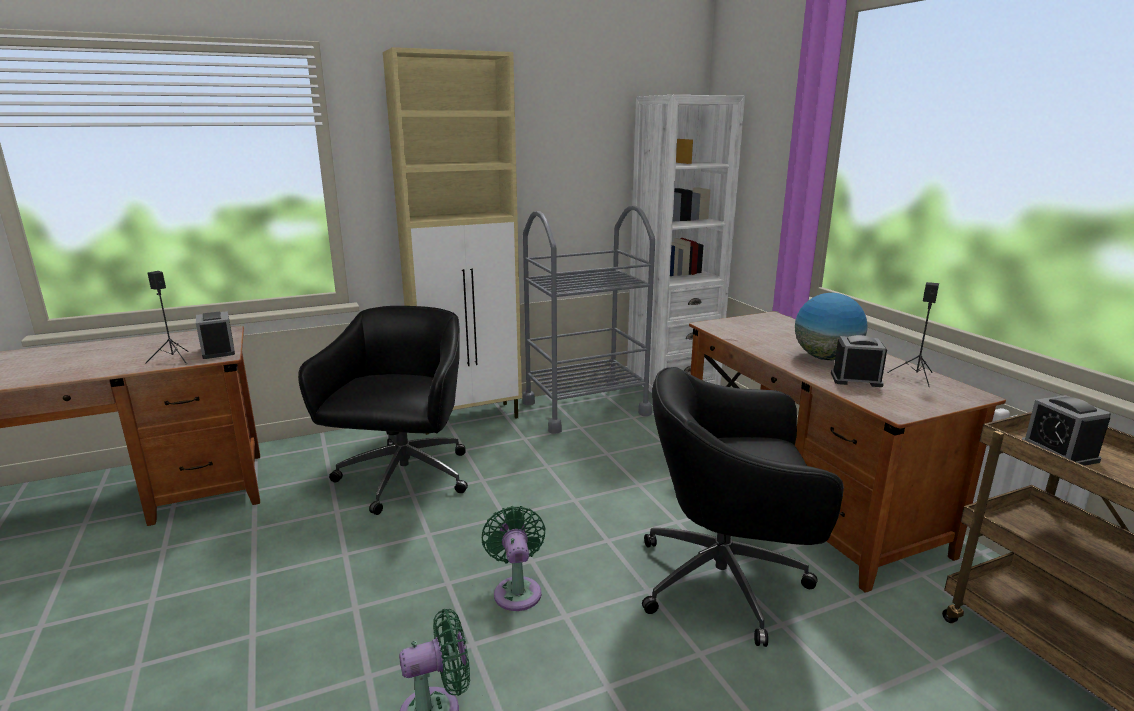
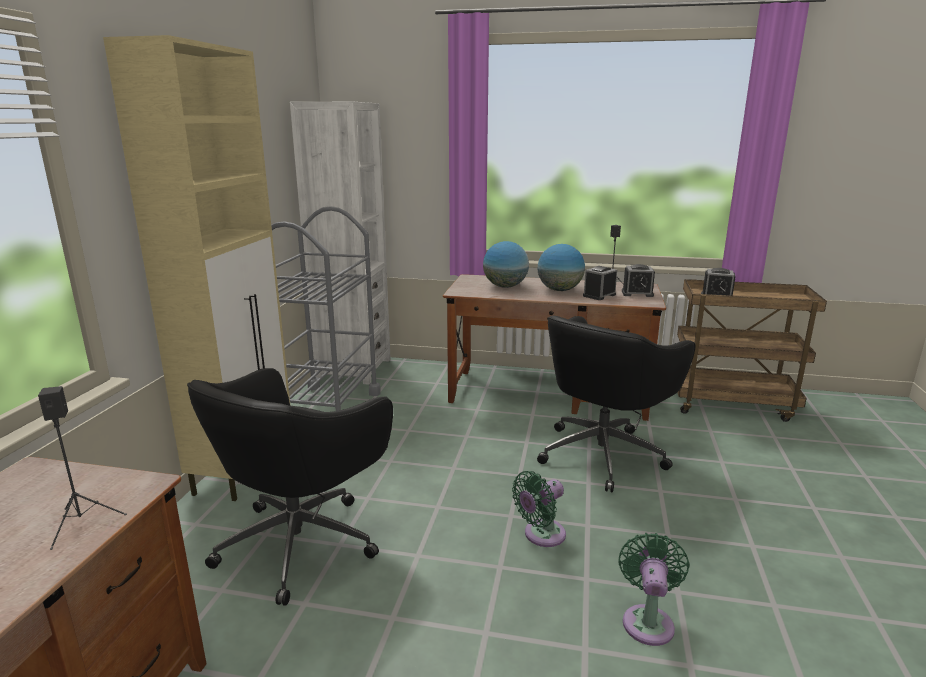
camera: 55 degrees left, 0 degrees up
alarm clock [196,311,235,359] -> alarm clock moved to [622,264,655,297]
black office chair [298,306,468,515] -> black office chair turned 105 degrees counterclockwise [187,368,393,606]
green fan [482,506,546,611] -> green fan turned 60 degrees counterclockwise [512,471,566,547]
none -> globe [483,241,529,288]

